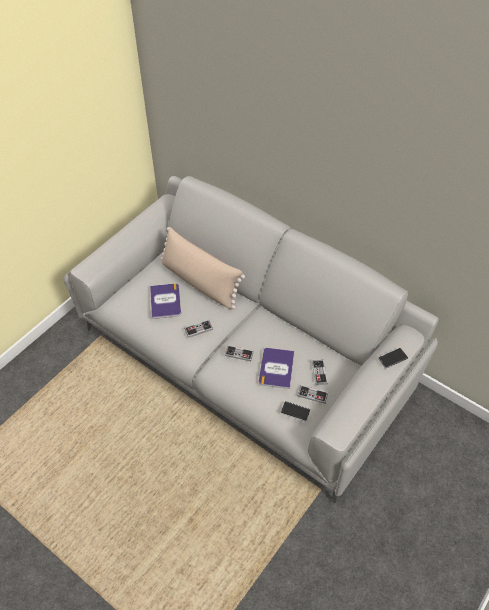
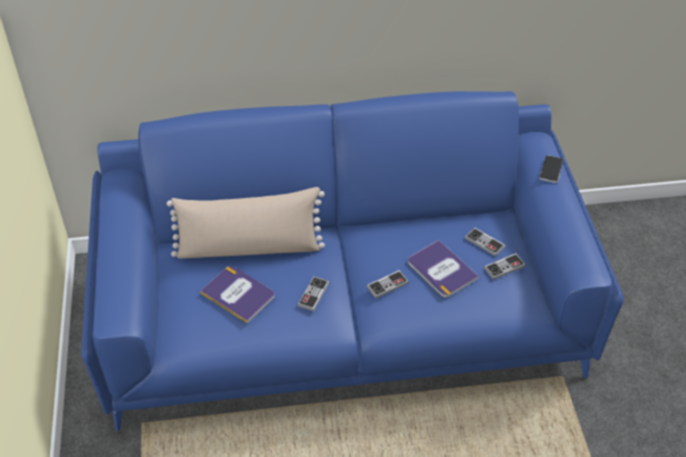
camera: 45 degrees left, 5 degrees down
grey sofa [64,176,439,503] -> blue sofa [81,91,624,431]
phone [281,401,310,422] -> none

